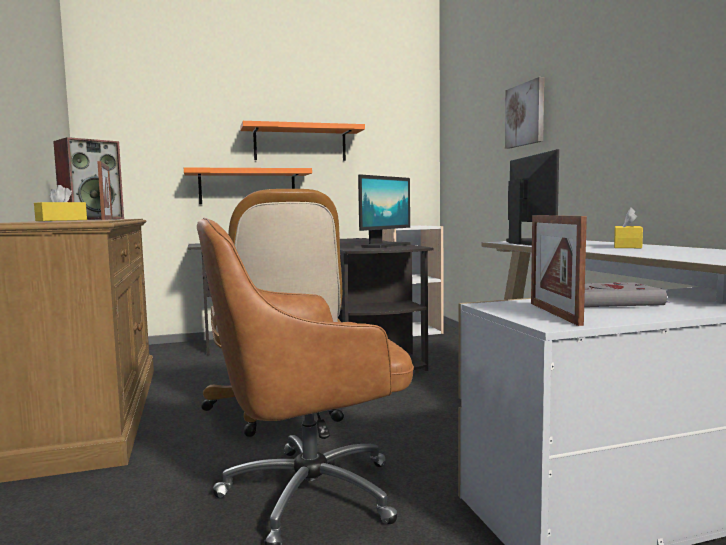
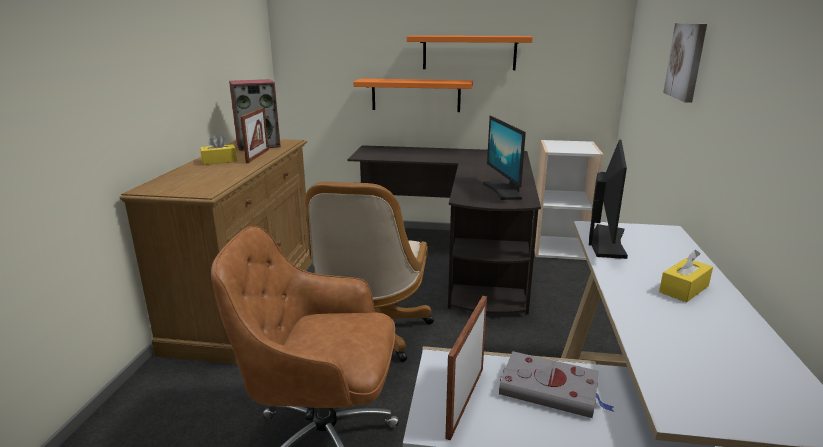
camera: 25 degrees right, 15 degrees up
monitor [358,174,410,248] -> monitor turned 105 degrees clockwise [482,116,526,200]

